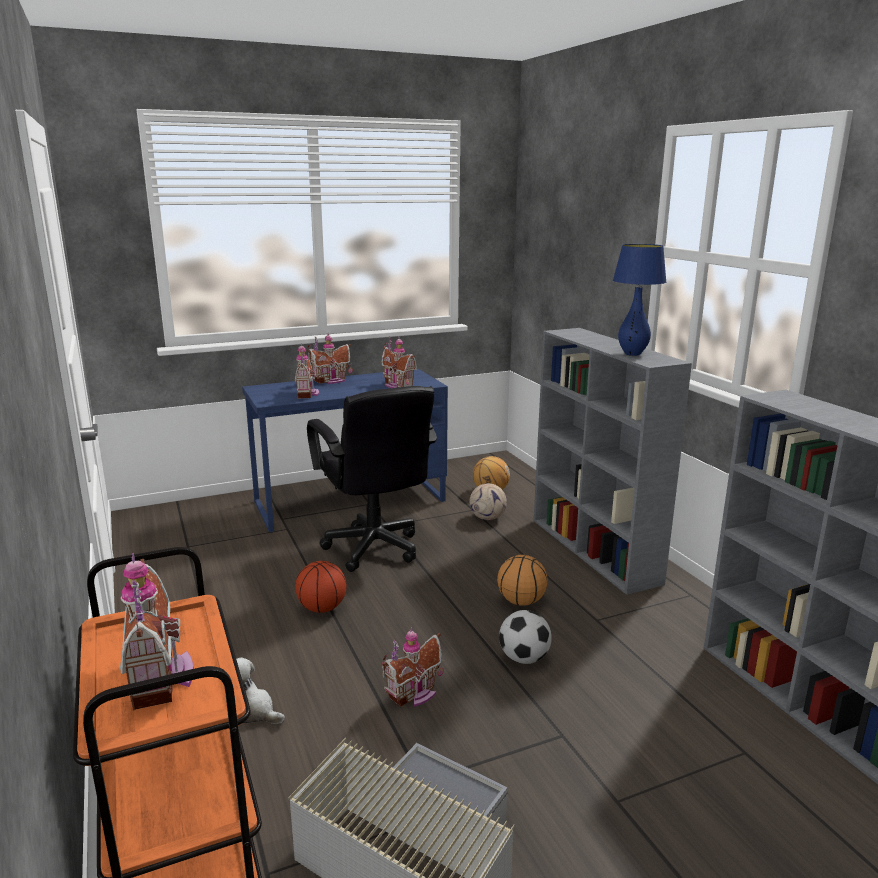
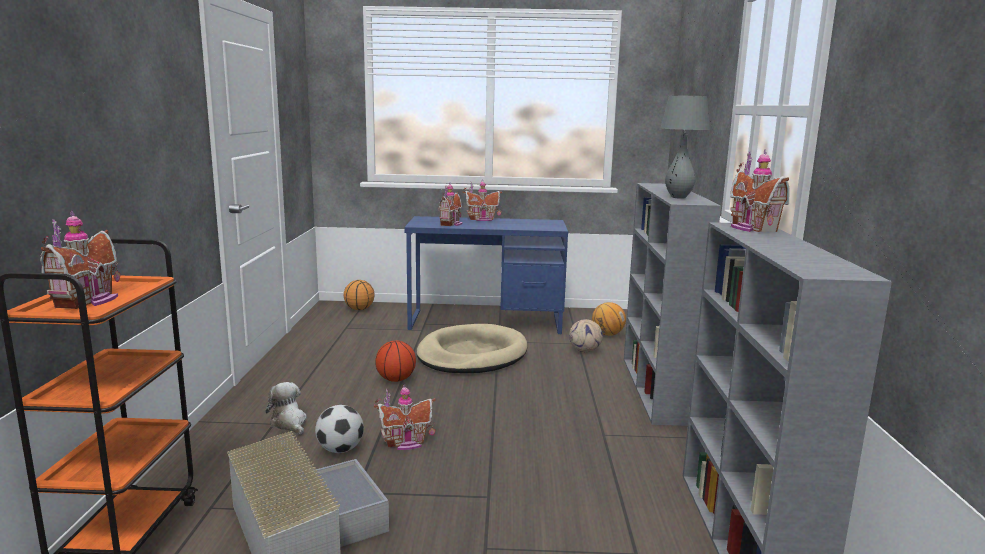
camera: 25 degrees right, 5 degrees down
black office chair [307,386,437,572] -> beige dog bed [416,324,527,373]
toy house [382,336,417,388] -> toy house moved to [730,149,790,232]
basketball [497,555,548,606] -> basketball moved to [344,280,375,310]
football [499,610,552,664] -> football moved to [315,405,364,453]
blue table lamp [613,244,666,356] -> grey table lamp [661,96,710,199]

